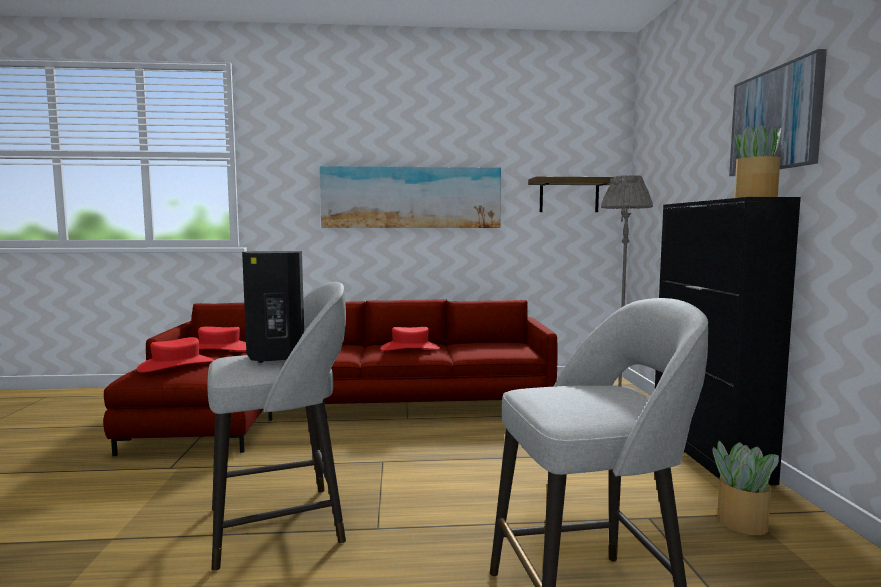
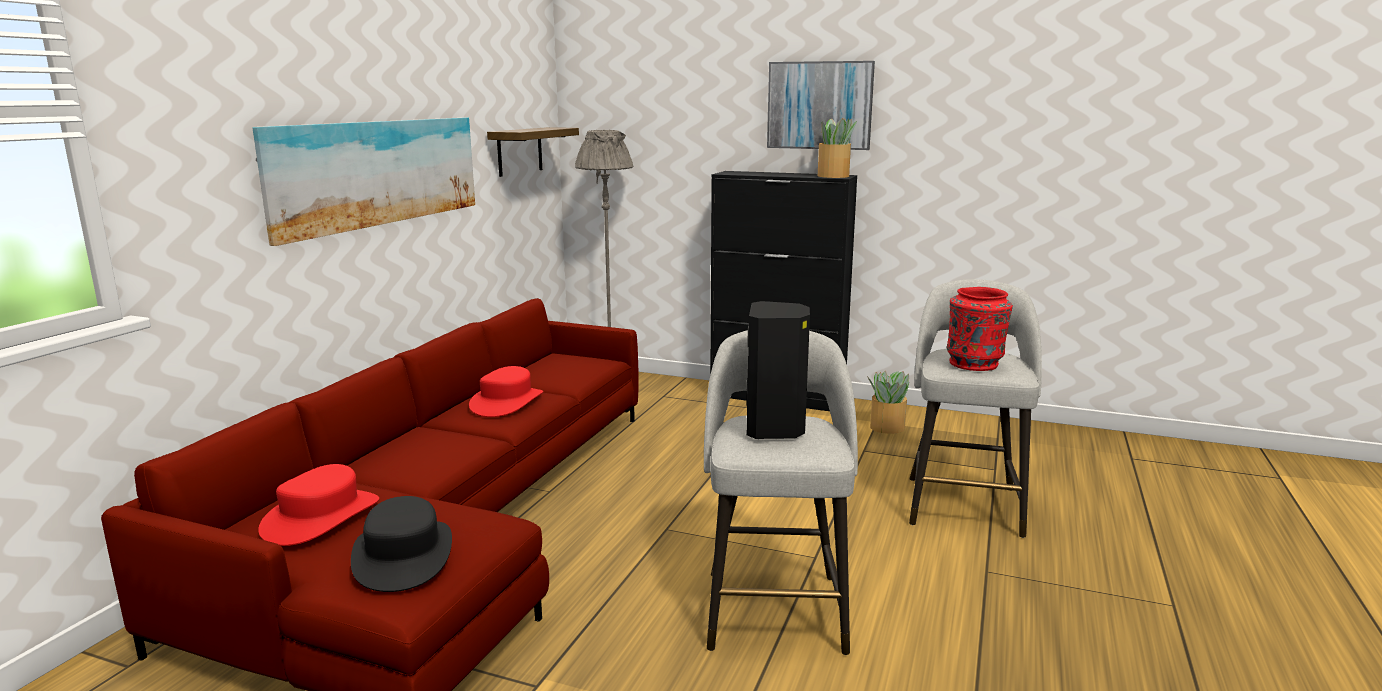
camera: 65 degrees left, 10 degrees up
red hat [136,337,214,373] -> black hat [351,496,452,592]
none -> red vase [947,287,1013,371]

